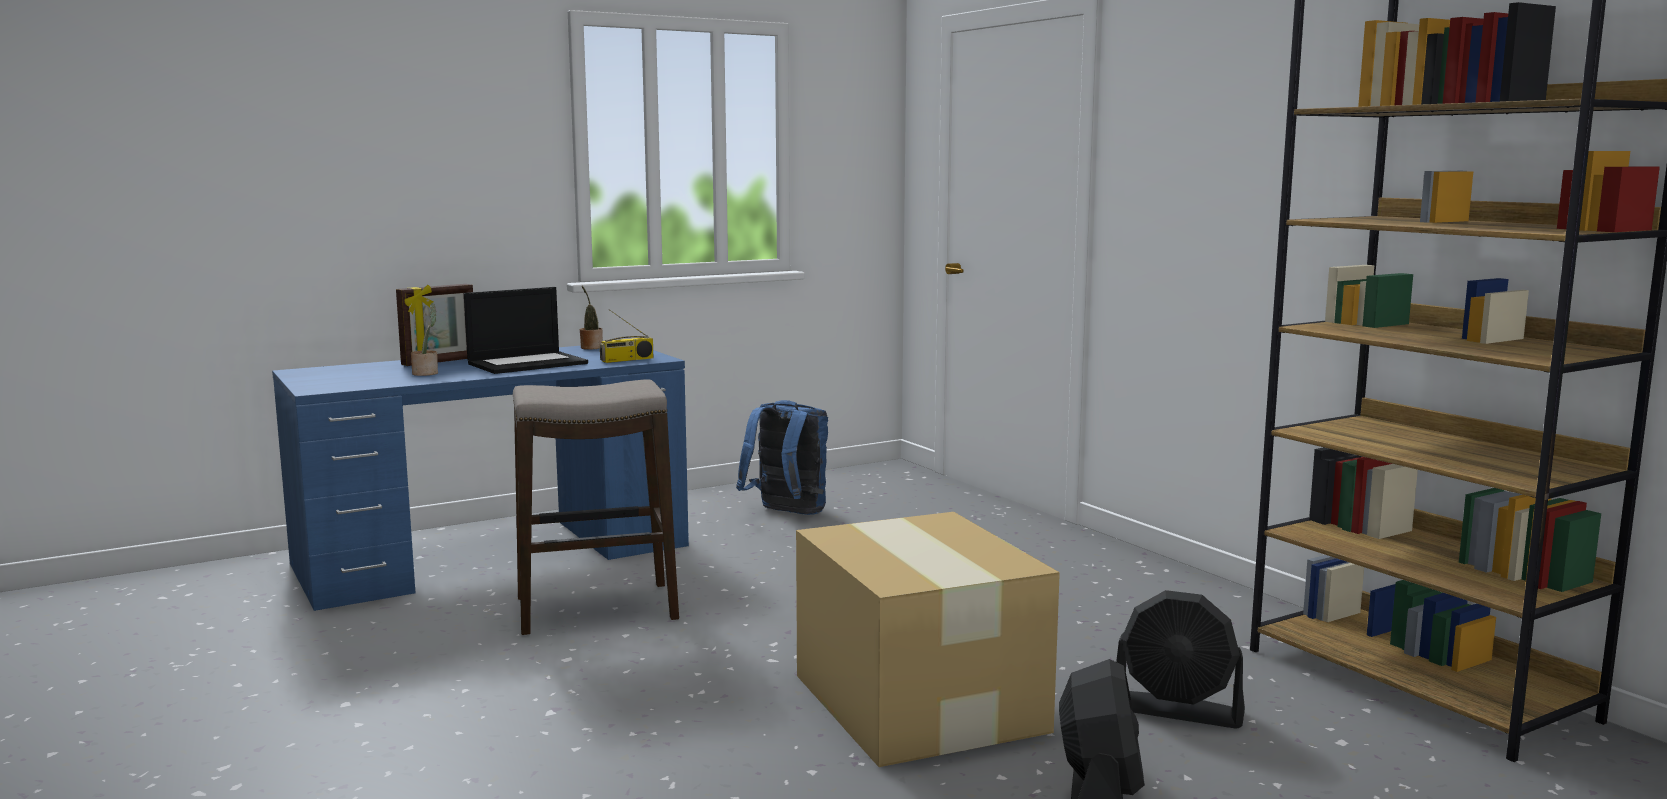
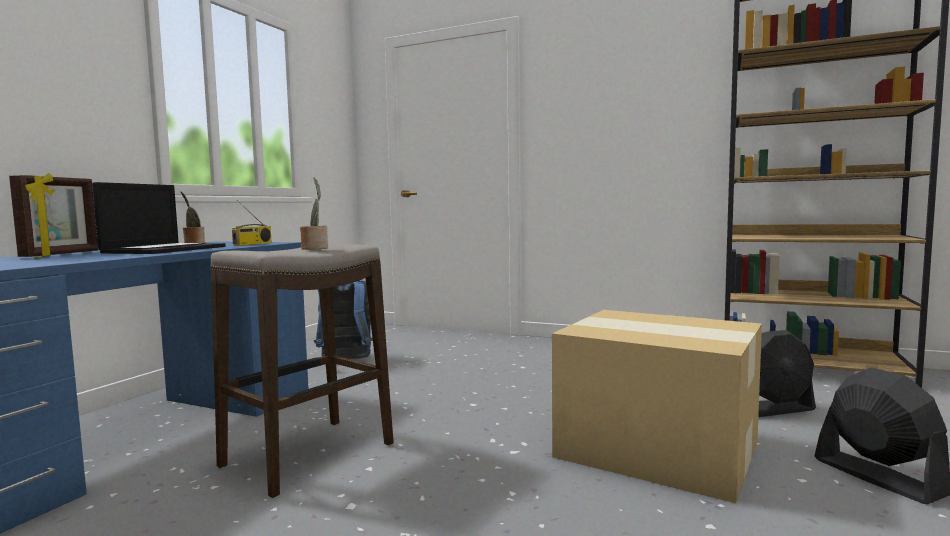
camera: 35 degrees left, 5 degrees down
potted plant [411,303,438,376] -> potted plant moved to [300,178,328,250]

